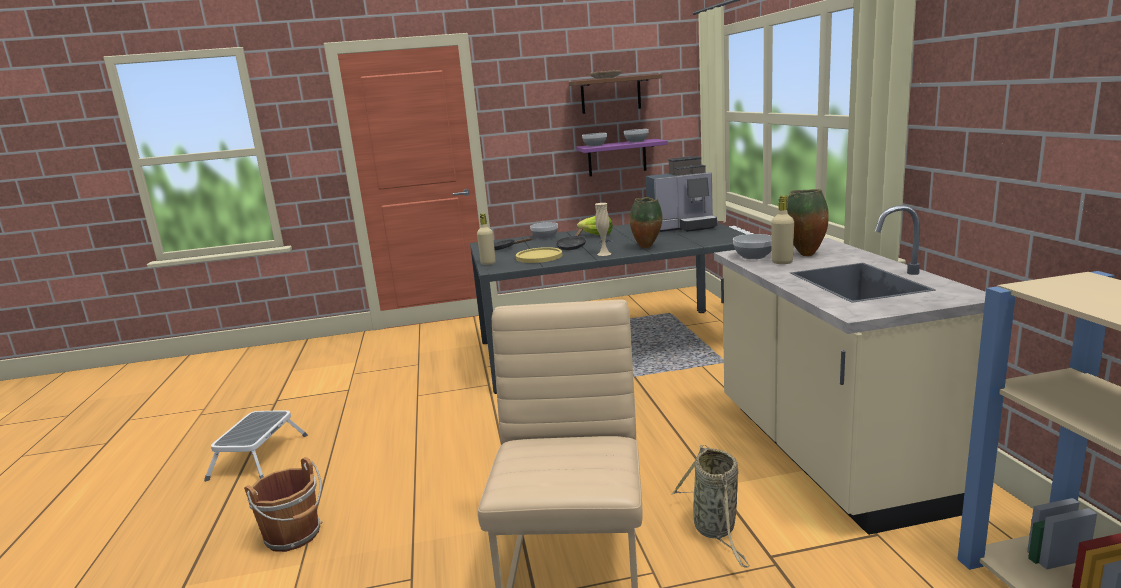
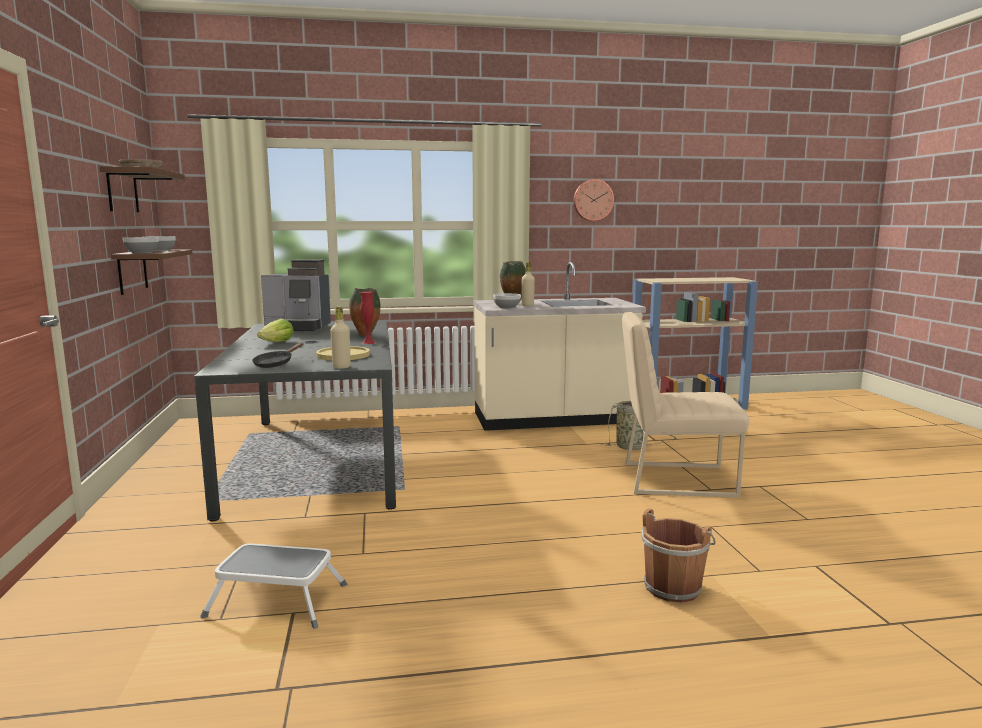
camera: 90 degrees left, 5 degrees down
grey step ladder [204,410,308,482] -> grey step ladder moved to [200,544,348,629]
bowl [530,222,558,240] -> none
black frying pan [556,228,586,250] -> none
purple shelf [576,139,668,177] -> brown shelf [111,249,193,295]
beige vase [595,203,612,256] -> red vase [360,291,376,344]
coffee machine [646,156,717,232] -> coffee machine turned 105 degrees clockwise [261,259,331,332]
none -> wall clock [574,179,614,221]

